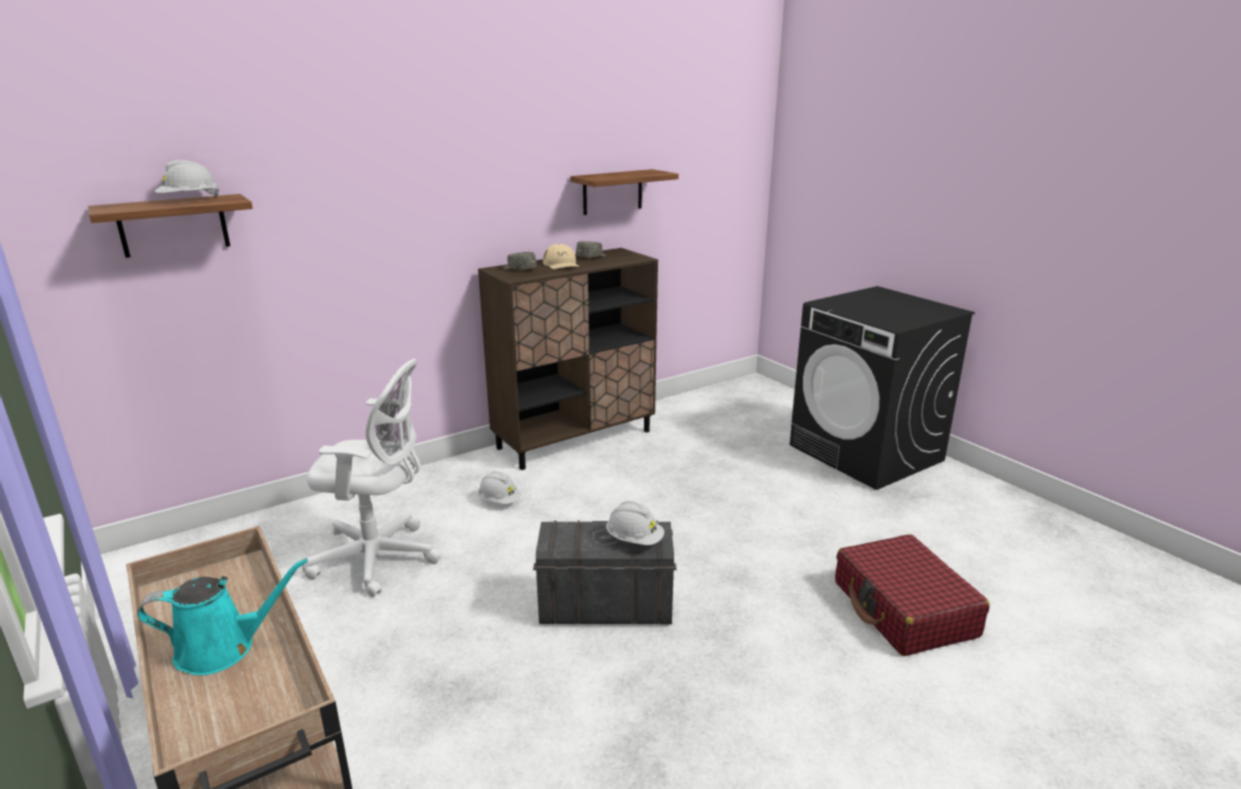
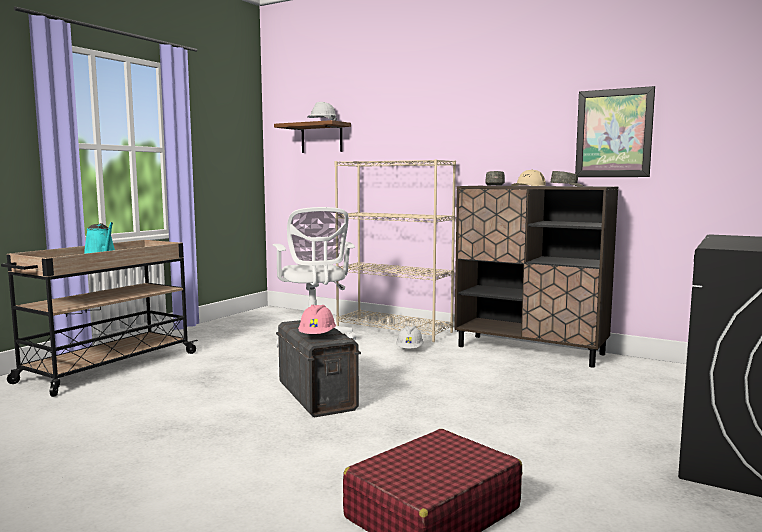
camera: 65 degrees right, 15 degrees down
shelf [570,169,679,215] -> picture [575,86,655,177]
white hard hat [606,501,664,545] -> pink hard hat [298,305,336,334]
none -> beige bookcase [335,159,456,342]

